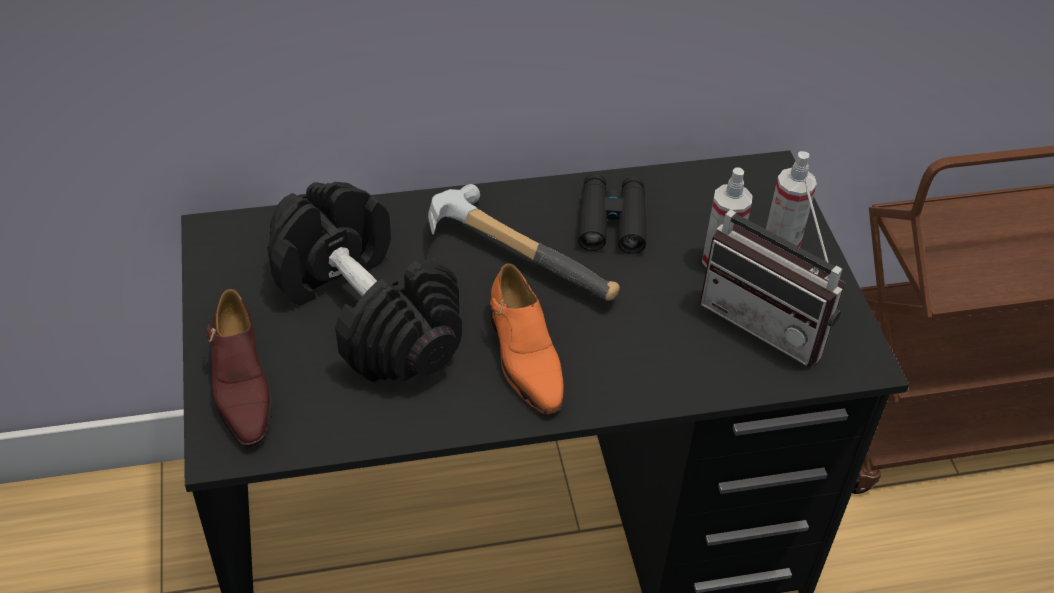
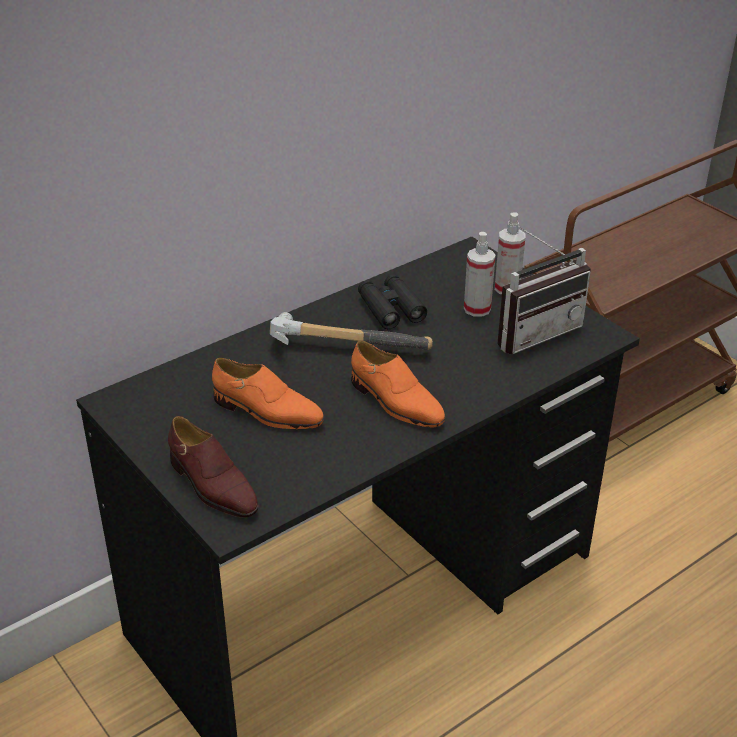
camera: 25 degrees left, 10 degrees down
black dumbbell [267,182,462,382] -> orange shoe [212,358,324,429]
radio [700,180,845,367] -> radio turned 45 degrees counterclockwise [497,226,591,354]

